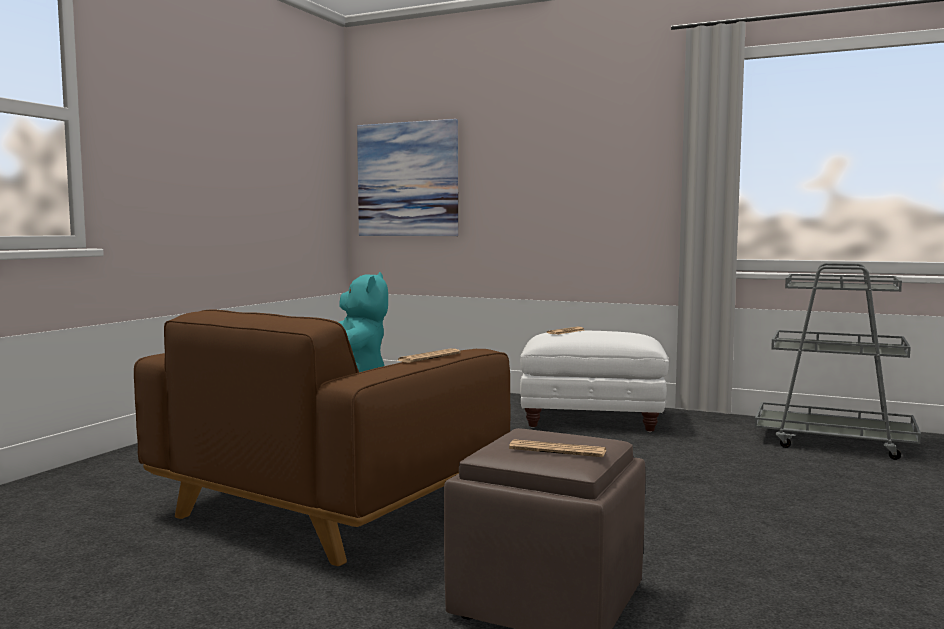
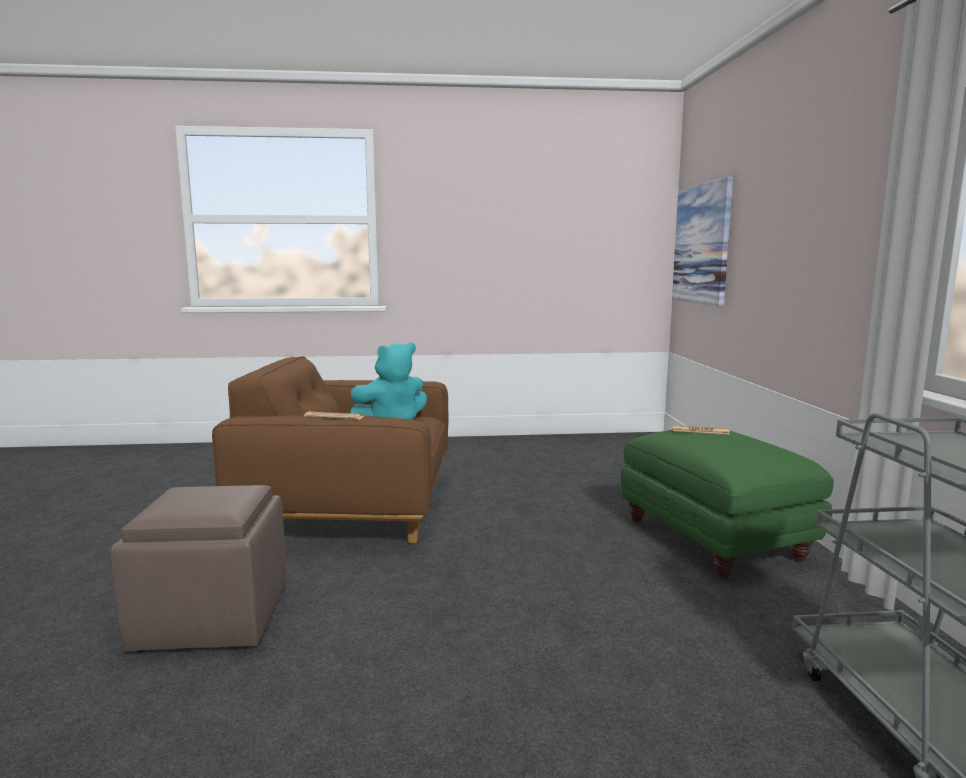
camera: 60 degrees right, 5 degrees up
newspaper [509,439,607,457] -> none
white ottoman [520,331,669,432] -> green ottoman [621,430,834,578]

